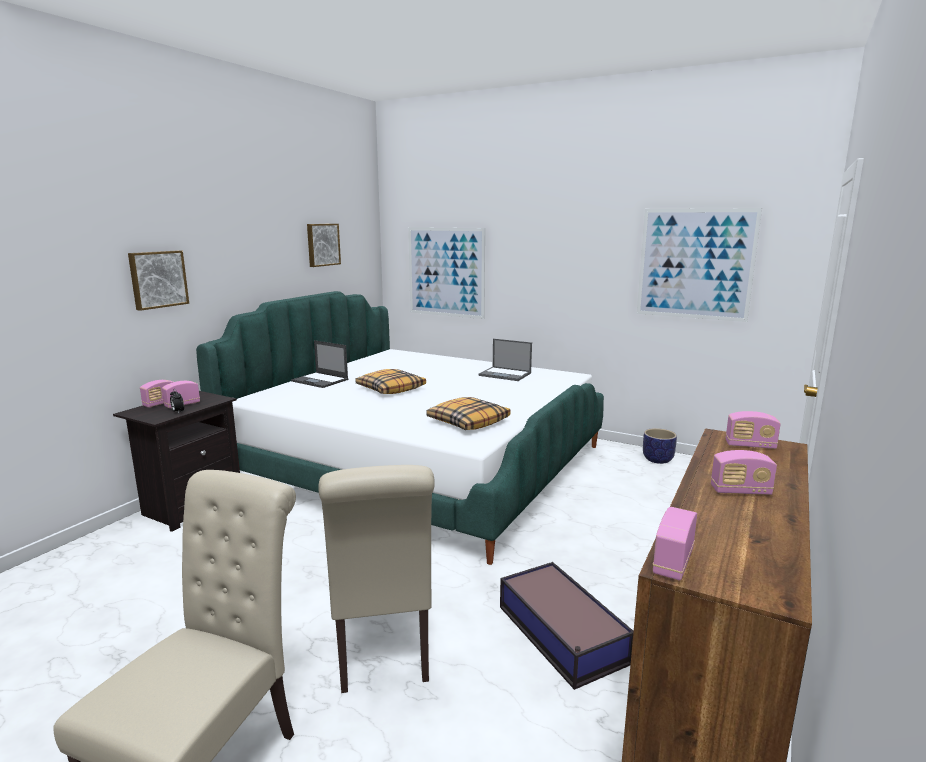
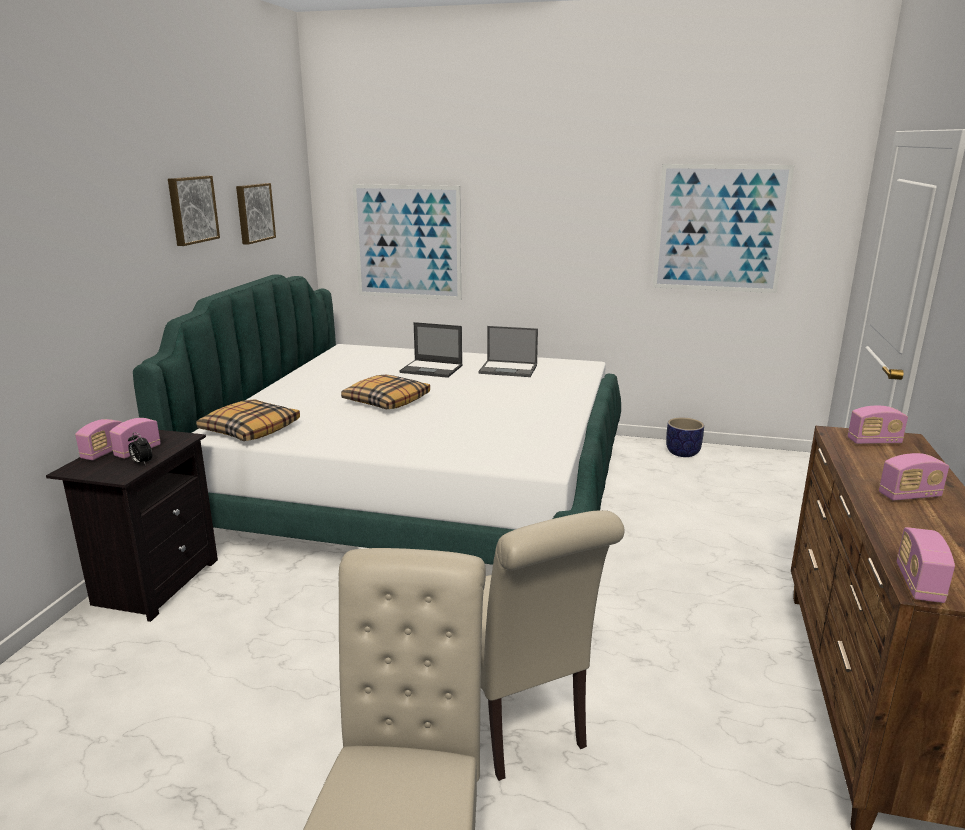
camera: 15 degrees left, 5 degrees up
picture [128,250,189,311] -> picture moved to [168,176,220,246]
laptop [291,340,348,388] -> laptop moved to [399,322,463,378]
pillow [426,397,510,430] -> pillow moved to [196,399,300,441]
storage box [500,562,634,690] -> none

